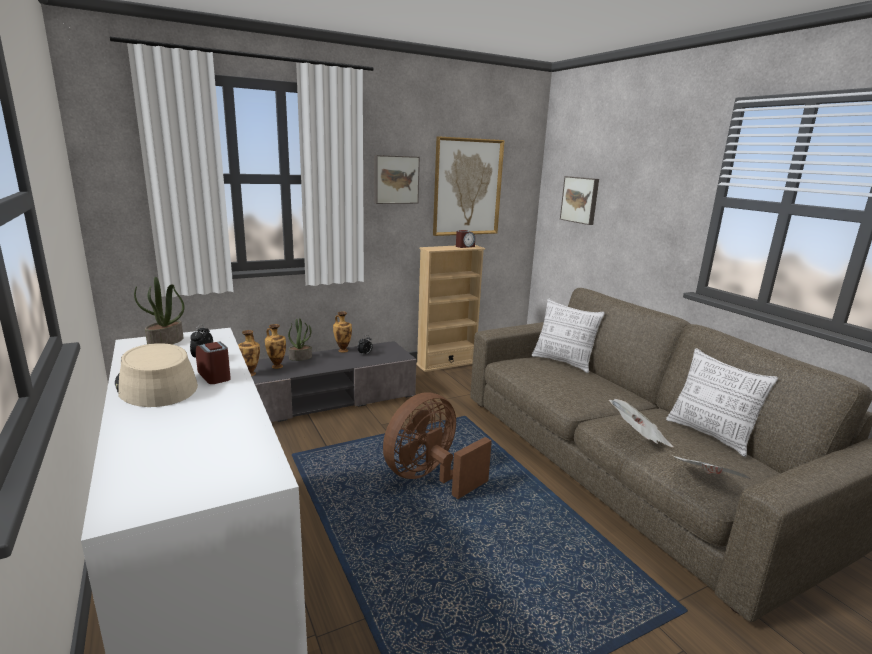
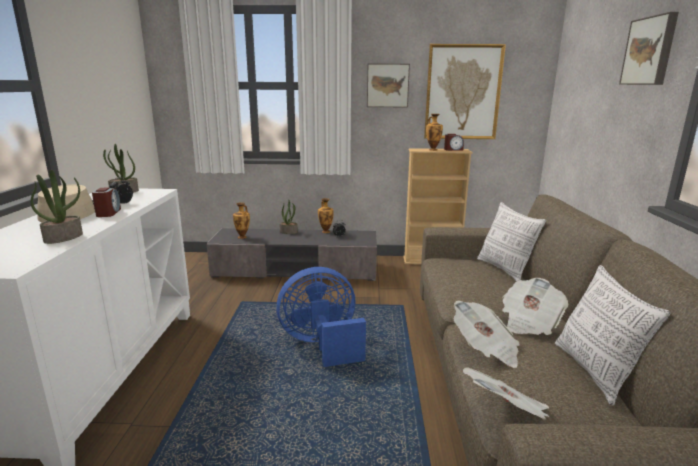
camera: 30 degrees right, 0 degrees up
vase [265,324,286,369] -> vase moved to [426,114,443,151]
brown fan [383,392,492,499] -> blue fan [276,267,366,367]
picture [560,176,599,225] -> picture moved to [619,12,679,85]
none -> potted plant [30,170,83,244]
none -> newspaper [502,278,568,335]

